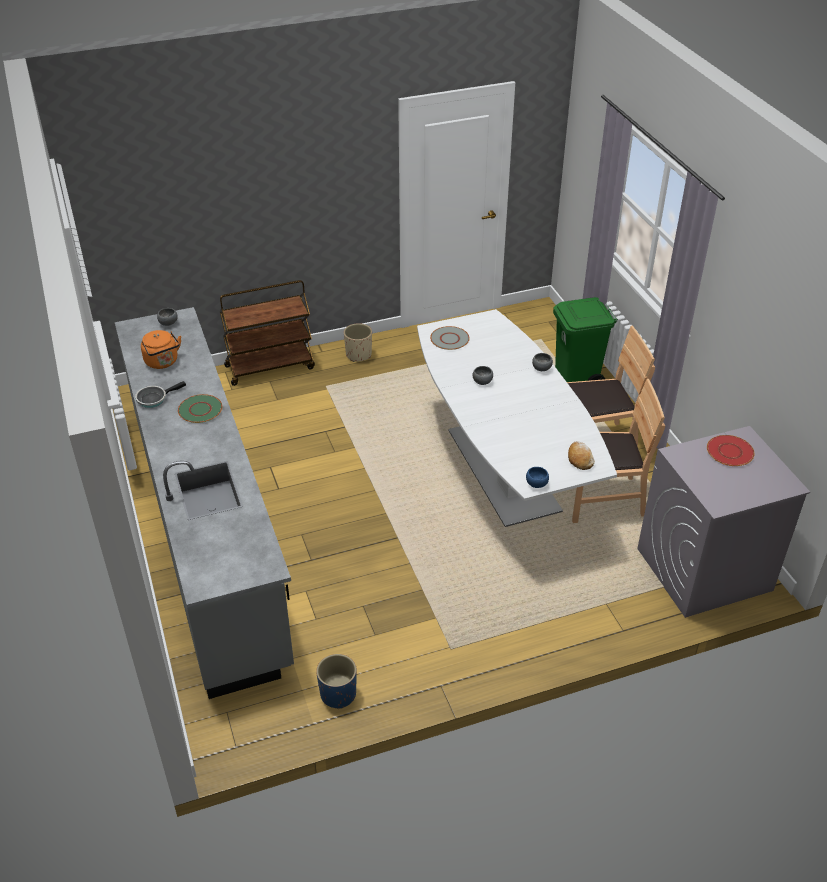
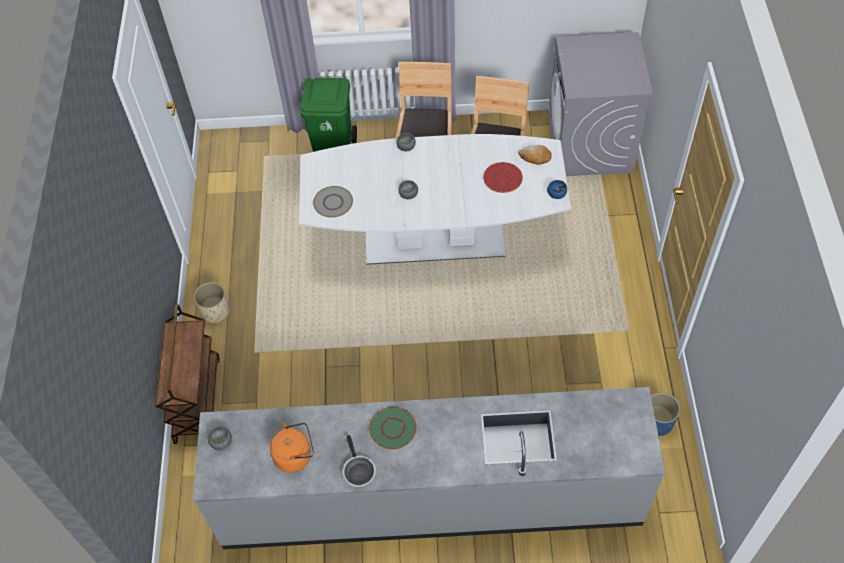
camera: 70 degrees left, 15 degrees up
red plate [707,435,754,466] -> red plate moved to [483,162,523,193]

